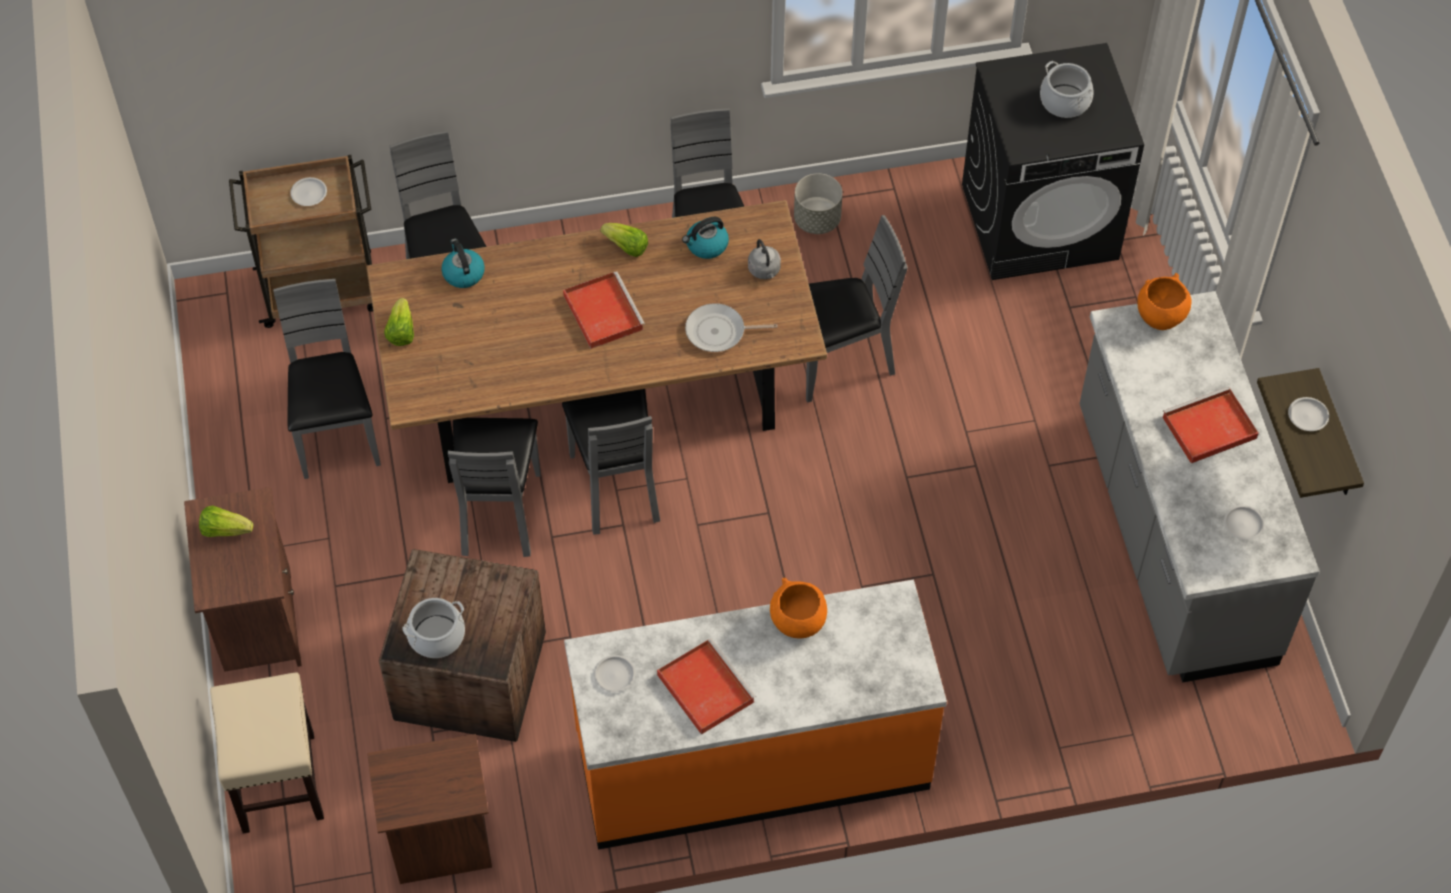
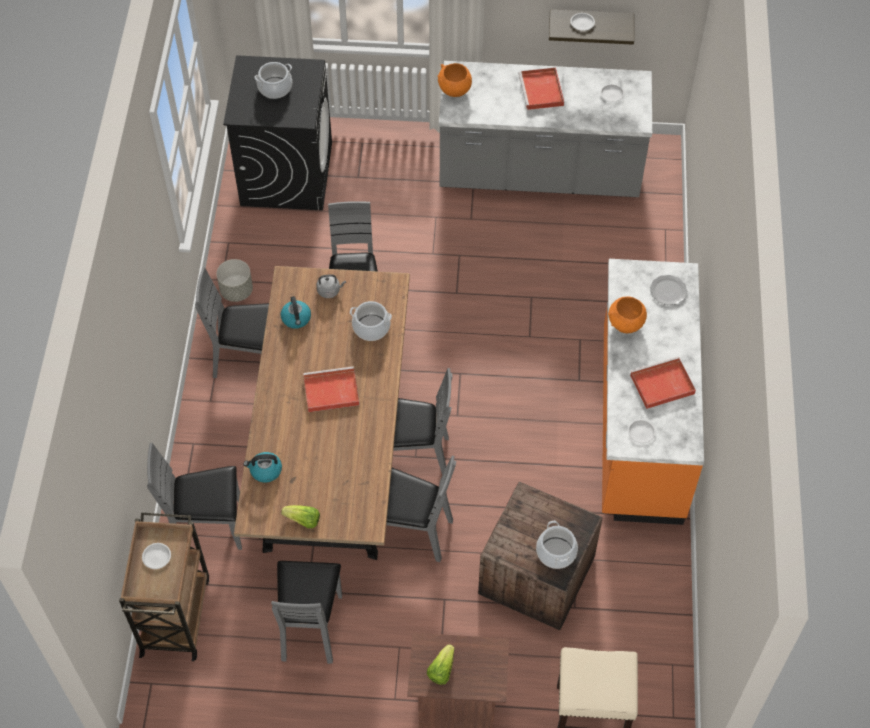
camera: 75 degrees left, 0 degrees up
grey chair [273,279,381,479] -> grey chair turned 90 degrees counterclockwise [271,561,342,664]
brown nightstand [367,734,492,884] -> none
lettuce [600,223,648,257] -> none
frying pan [685,303,777,352] -> cooking pot [350,301,392,341]
none -> plate [650,275,687,305]

